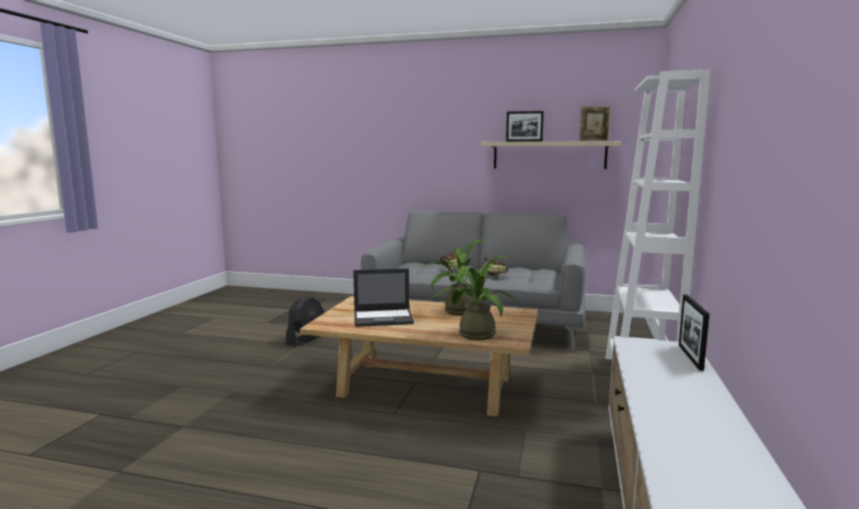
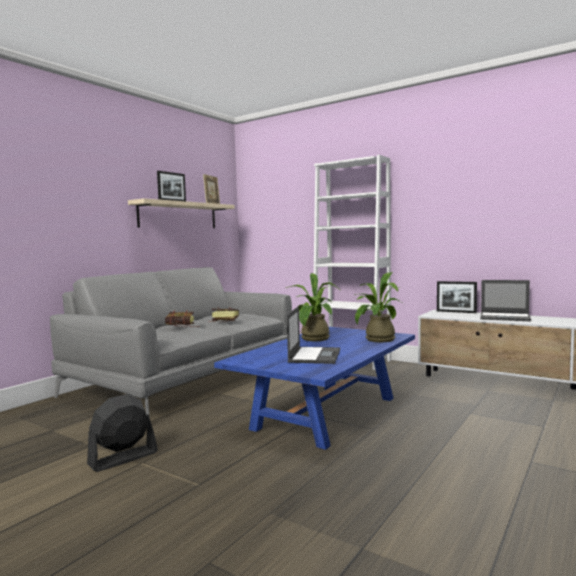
camera: 70 degrees left, 5 degrees down
black fan [285,296,324,347] -> black fan turned 90 degrees counterclockwise [87,394,158,472]
beige coffee table [300,296,538,417] -> blue coffee table [214,327,415,450]
none -> laptop [480,280,531,321]

